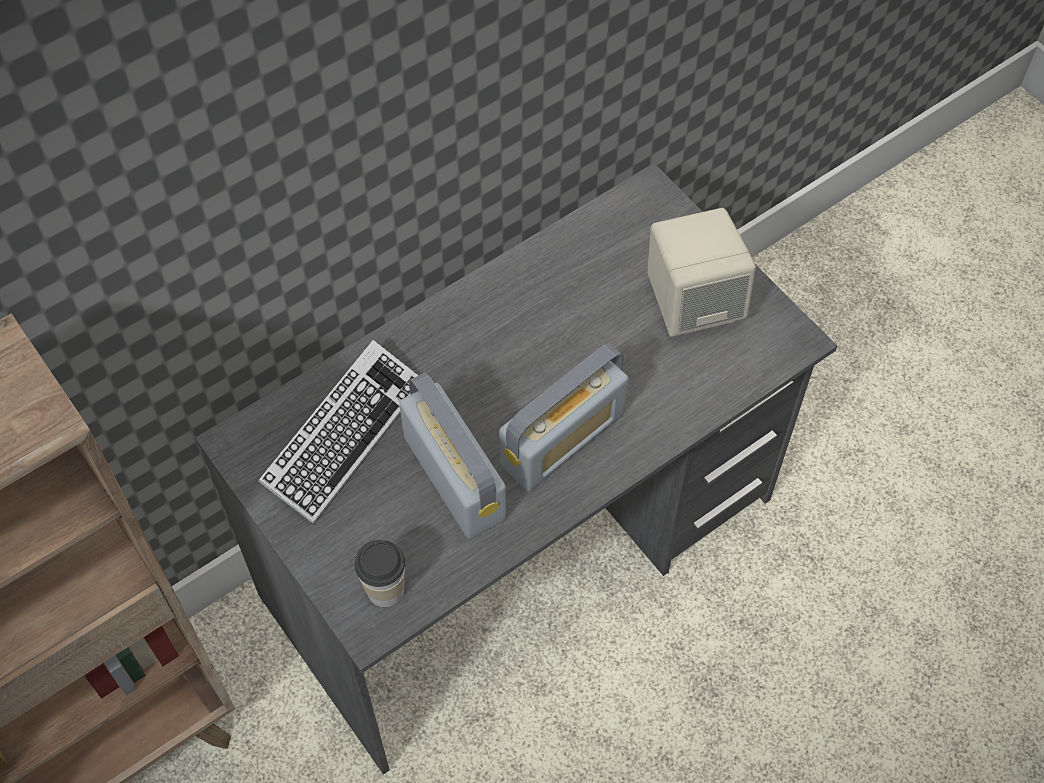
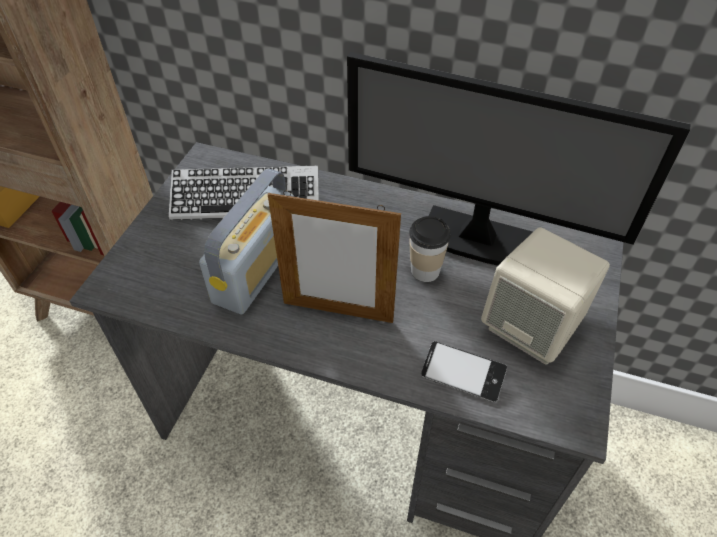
camera: 55 degrees right, 10 degrees down
cup [355,540,405,607] -> cup moved to [409,216,451,282]
radio [499,343,628,491] -> picture frame [268,191,401,323]
none -> monitor [347,52,691,266]
none -> phone [421,341,507,402]

